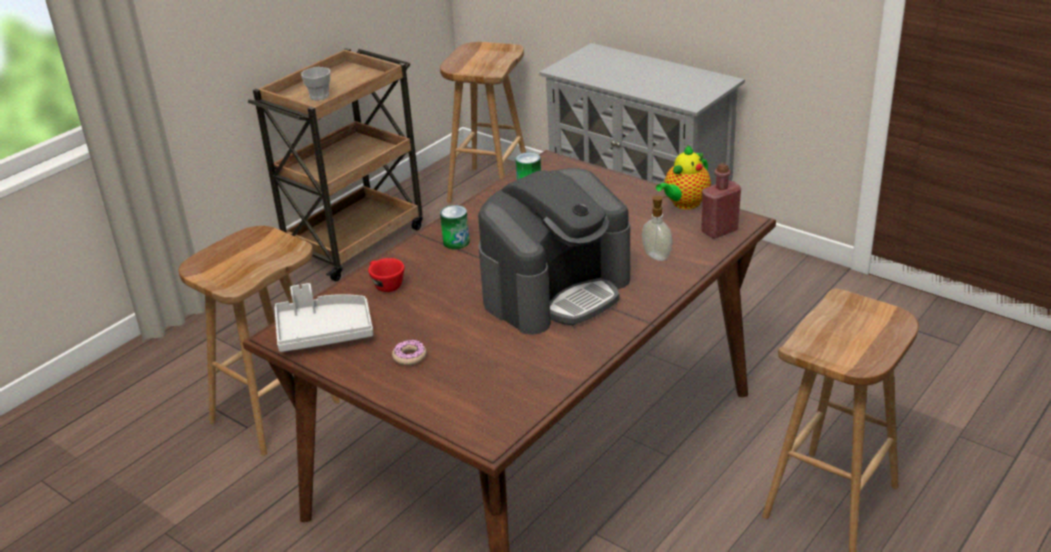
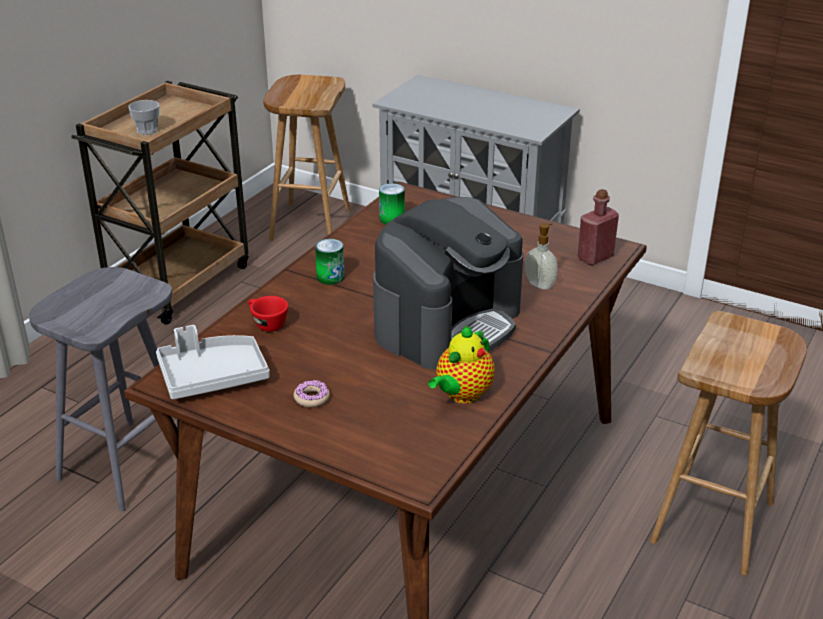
camera: 10 degrees left, 0 degrees up
brown stool [179,226,340,455] -> grey stool [29,267,177,511]
teapot [656,145,711,210] -> teapot moved to [428,325,495,403]

